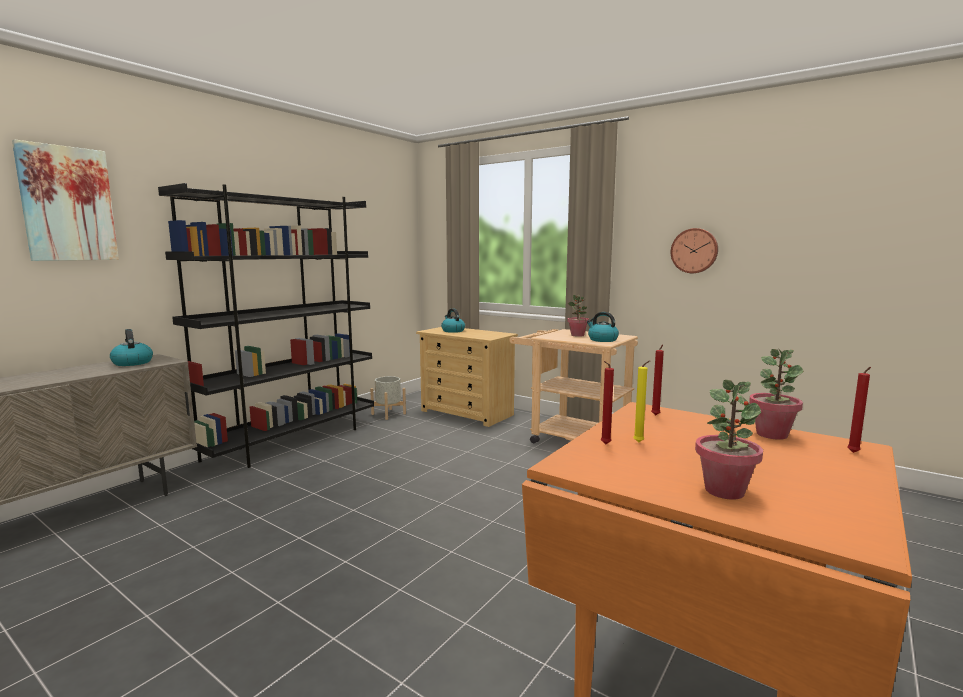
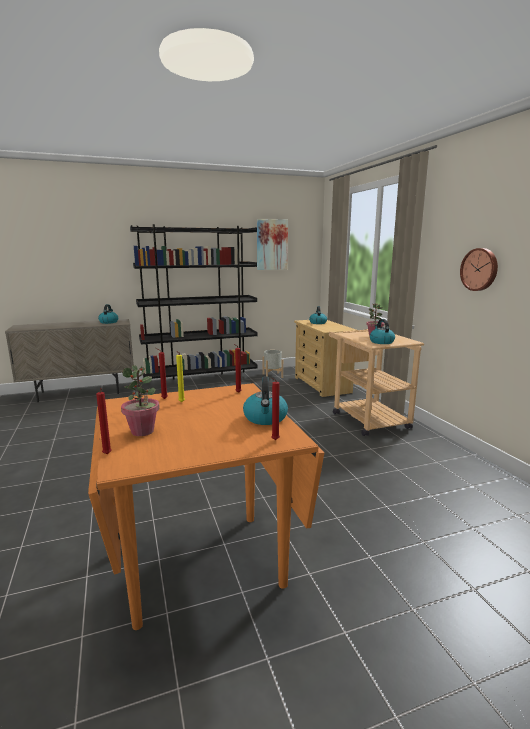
camera: 35 degrees right, 5 degrees up
picture [12,139,119,261] -> picture moved to [257,219,288,270]
potted plant [749,349,804,440] -> kettle [243,377,288,425]
none -> red candle [96,388,112,454]

